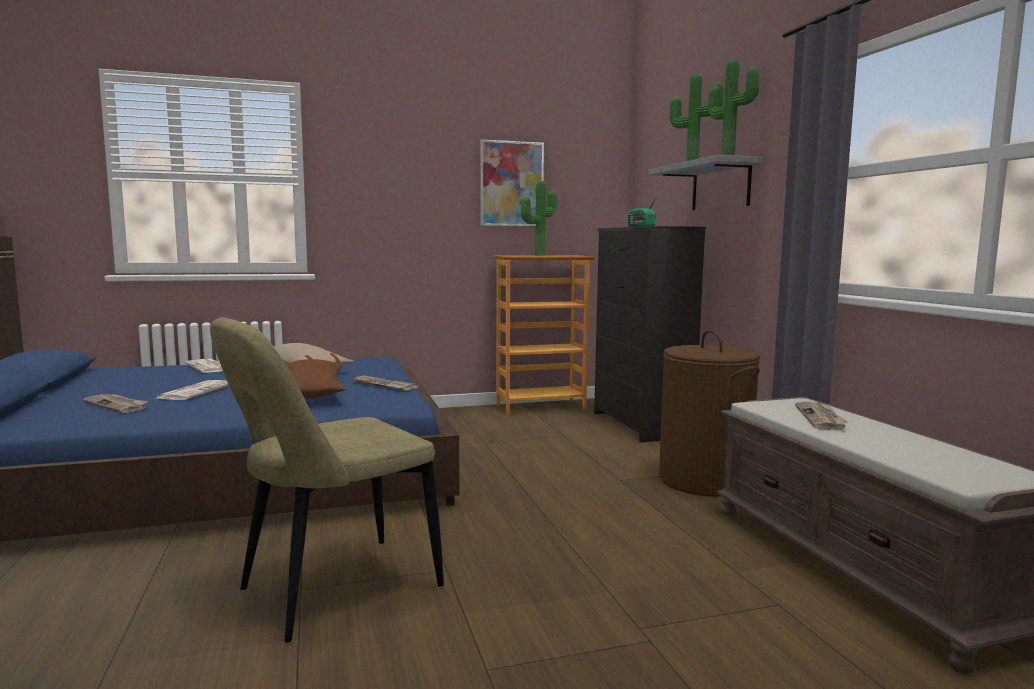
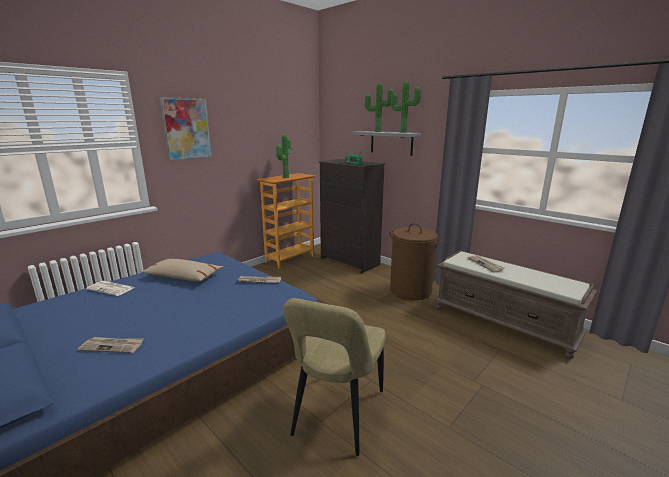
camera: 30 degrees left, 10 degrees up
newspaper [154,380,229,400] -> none
brown pillow [286,359,346,399] -> none
picture [480,139,544,226] -> picture moved to [159,97,212,161]

